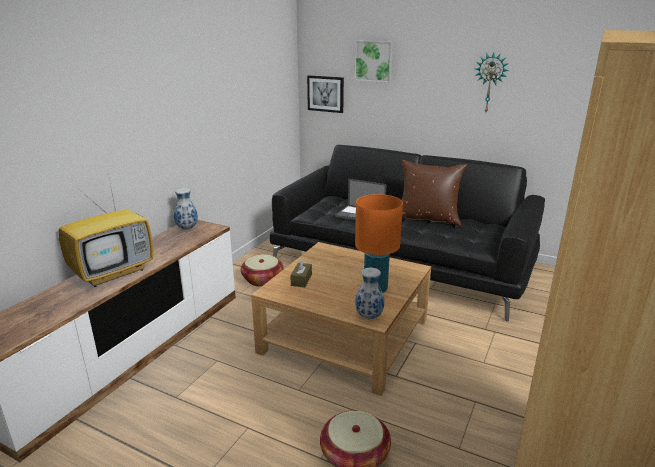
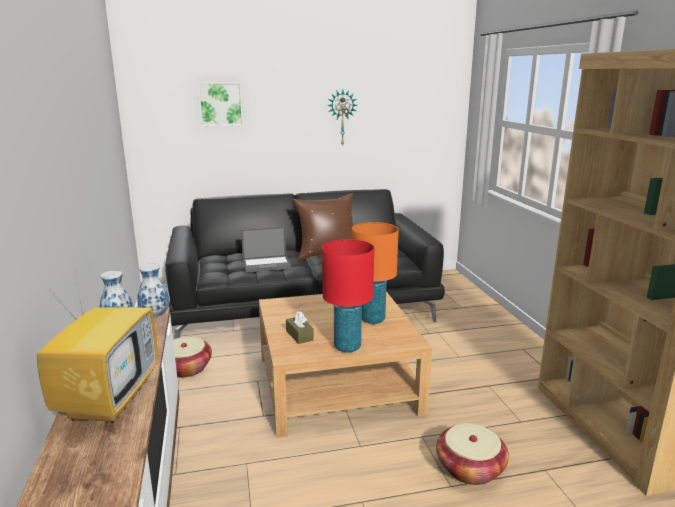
camera: 40 degrees left, 5 degrees down
picture [307,75,344,113] -> none
vase [355,268,384,319] -> vase moved to [137,263,169,318]
none -> red table lamp [322,239,374,352]

